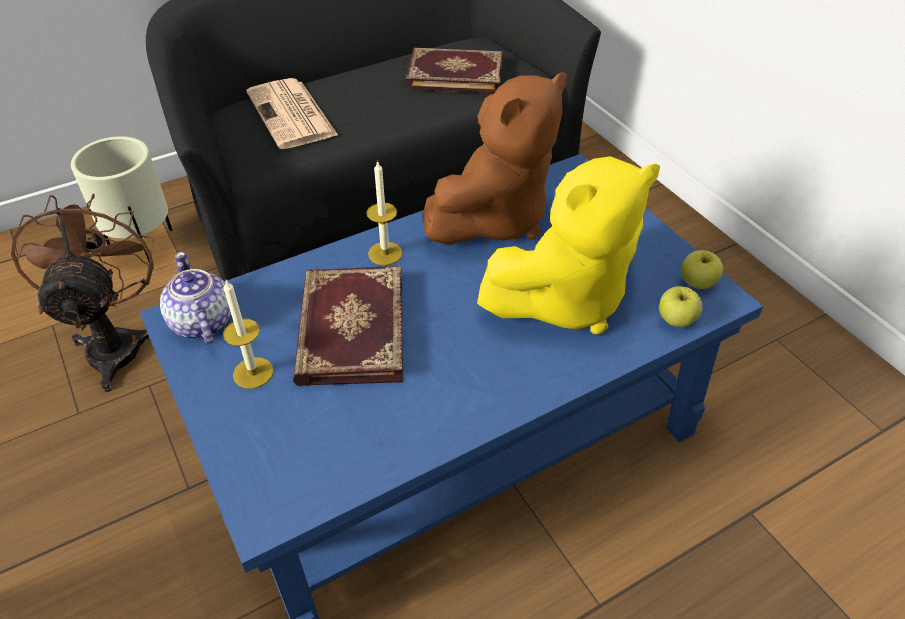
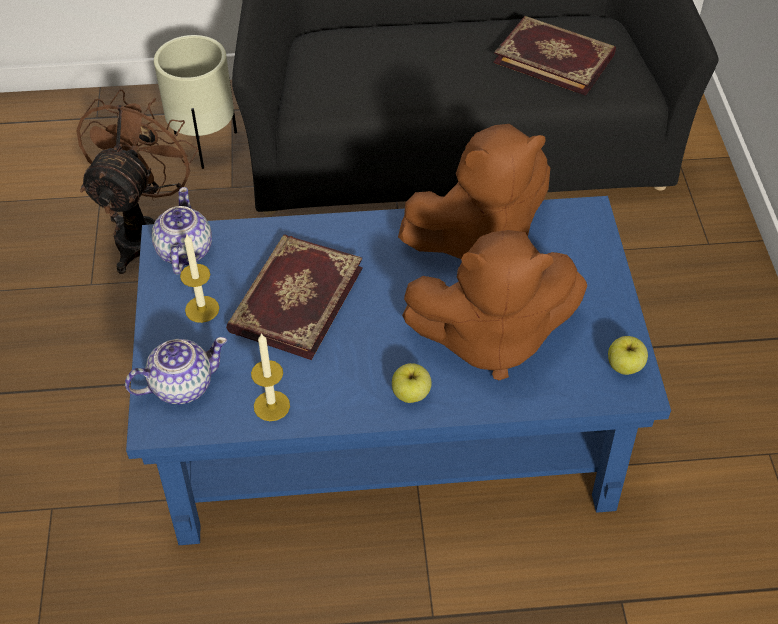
camera: 25 degrees right, 5 degrees up
newspaper [246,78,338,149] -> none
candle [366,160,403,265] -> candle moved to [251,333,290,421]
yellow plush toy [477,156,660,335] -> brown plush toy [402,230,587,380]
apple [659,286,703,327] -> apple moved to [392,363,432,403]
none -> teapot [125,337,227,405]

